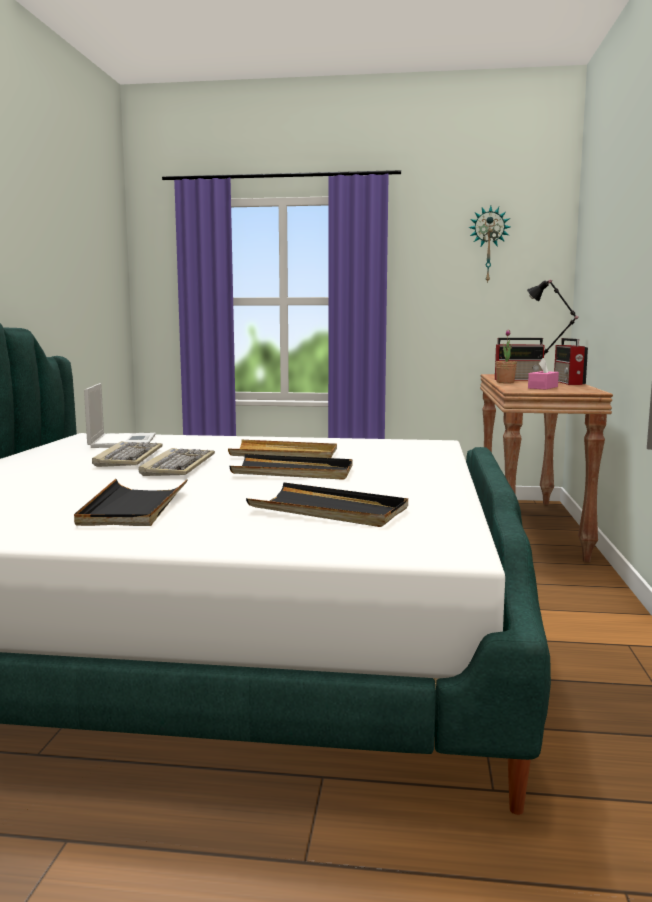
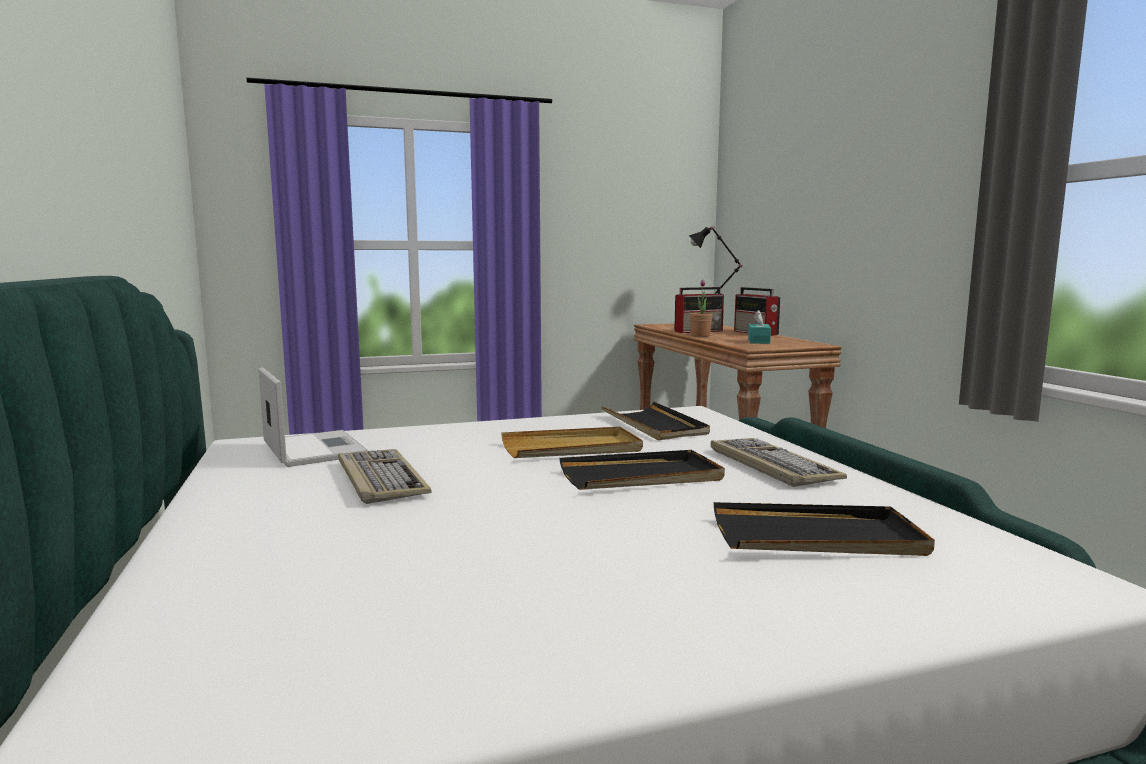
camera: 25 degrees left, 0 degrees up
black tray [74,479,188,526] -> black tray moved to [602,401,710,440]
keyboard [139,448,215,476] -> keyboard moved to [711,438,847,487]
wall clock [468,206,510,284] -> none
pink tissue box [528,358,559,389] -> turquoise tissue box [748,310,771,344]

